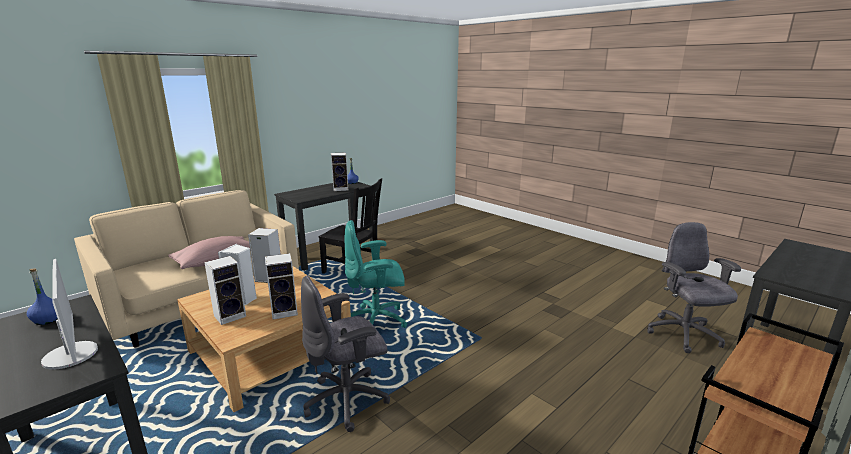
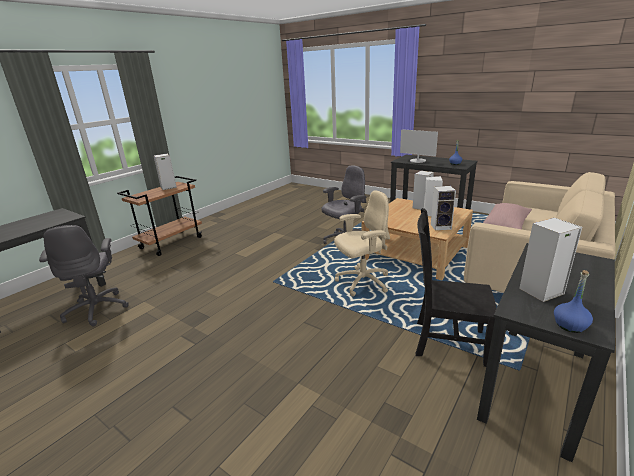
camera: 170 degrees right, 5 degrees up
speaker [265,253,298,320] -> speaker moved to [153,154,177,190]
turquoise office chair [345,220,408,328] -> beige office chair [334,190,390,297]

